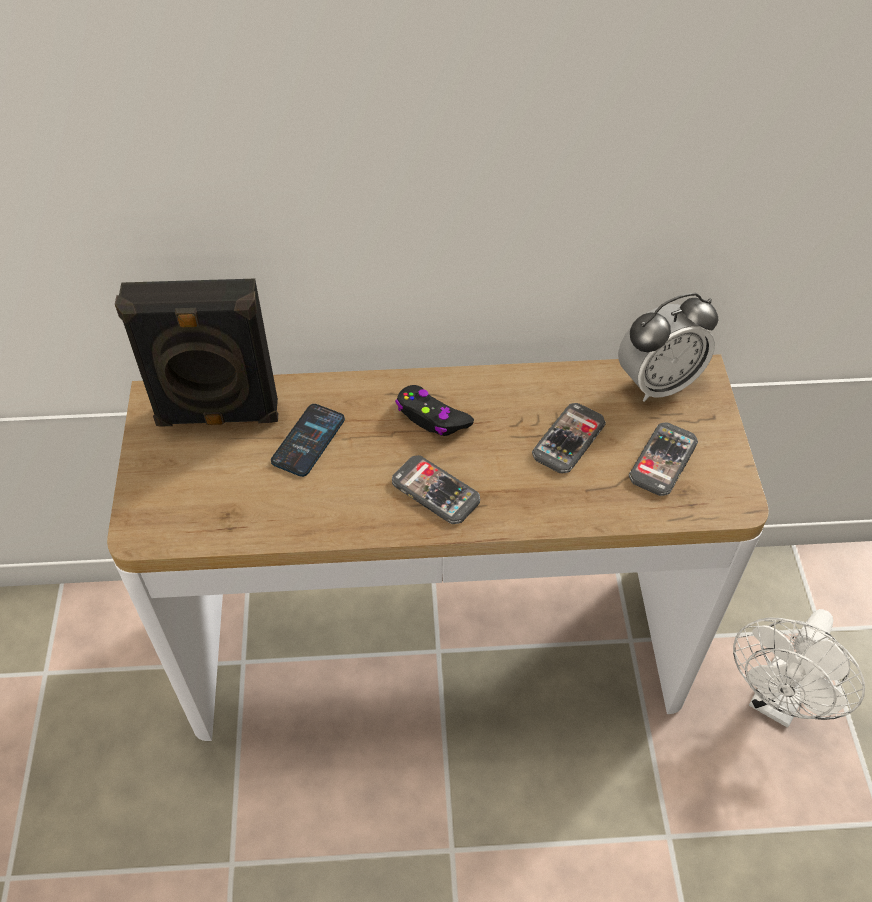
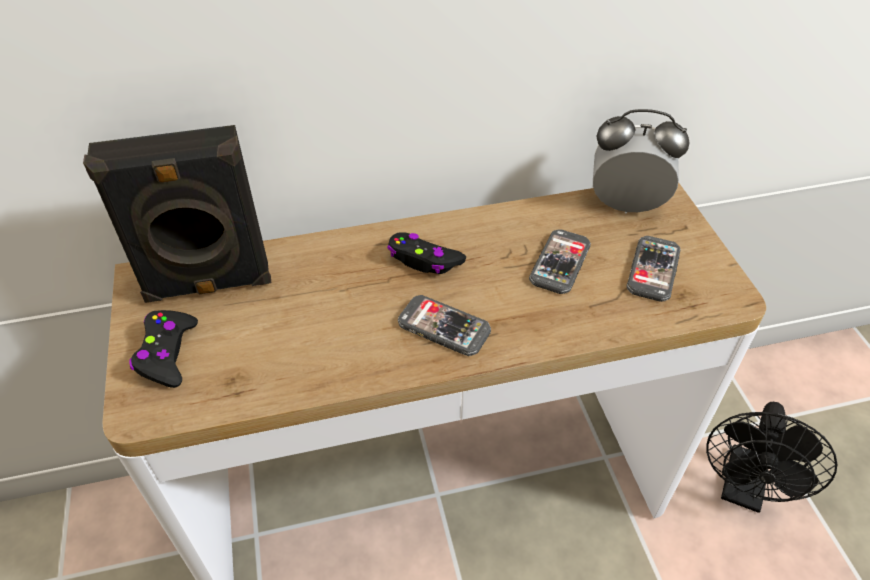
camera: 10 degrees left, 5 degrees down
phone [271,404,345,477] -> none
alarm clock [618,293,718,402] -> alarm clock turned 135 degrees counterclockwise [593,109,689,214]
white fan [733,609,865,728] -> black fan [706,402,837,513]
none -> black game controller [129,310,198,388]

